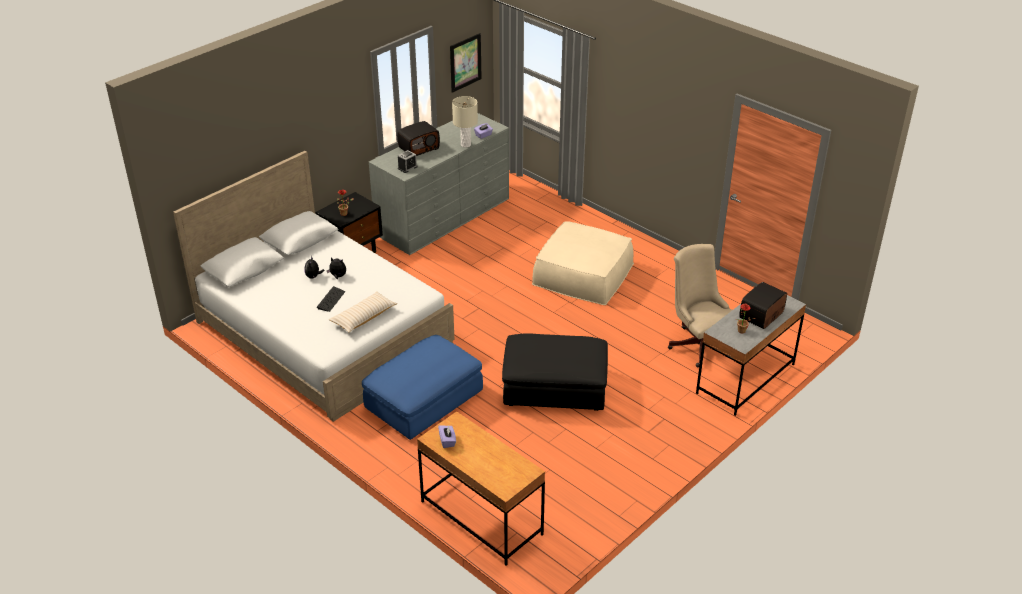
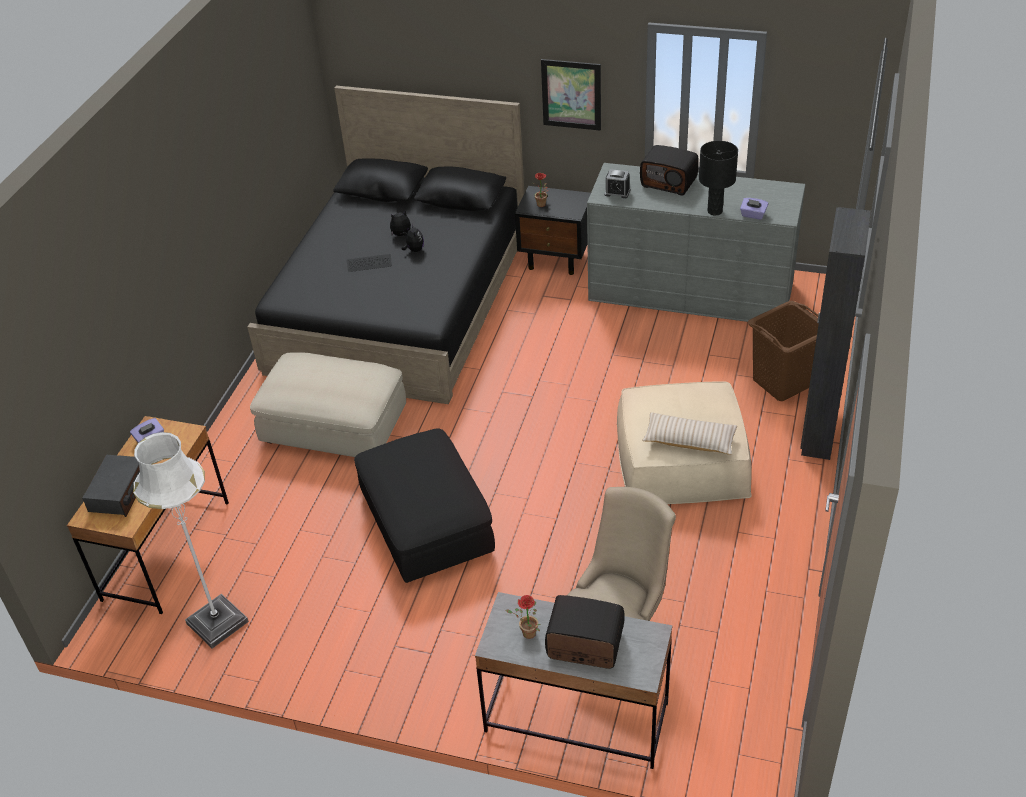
camera: 65 degrees right, 5 degrees up
white bed [173,151,455,422] -> black bed [247,86,524,404]
beige pillow [329,292,397,333] -> beige pillow moved to [642,412,737,455]
blue ottoman [362,335,483,440] -> beige ottoman [250,352,406,457]
picture [450,33,482,93] -> picture moved to [541,59,601,131]
beige table lamp [452,96,478,147] -> black table lamp [699,141,738,216]
none -> radio [82,455,140,517]
none -> white floor lamp [133,432,249,649]
none -> brown laundry basket [748,301,819,401]
none -> black wardrobe [800,207,871,460]

